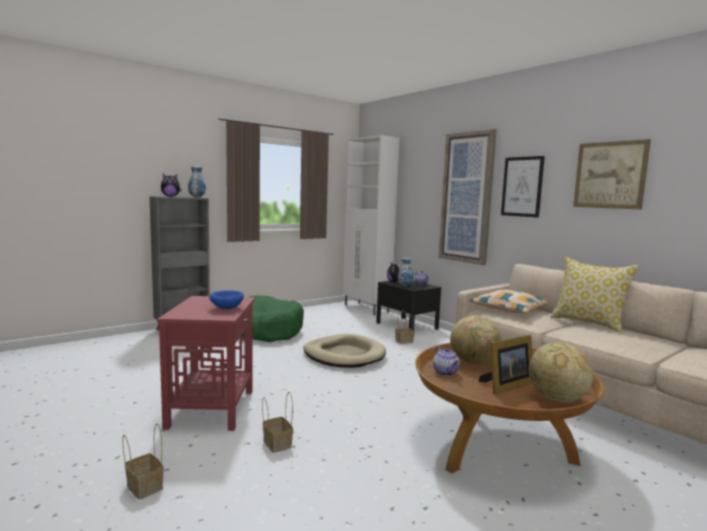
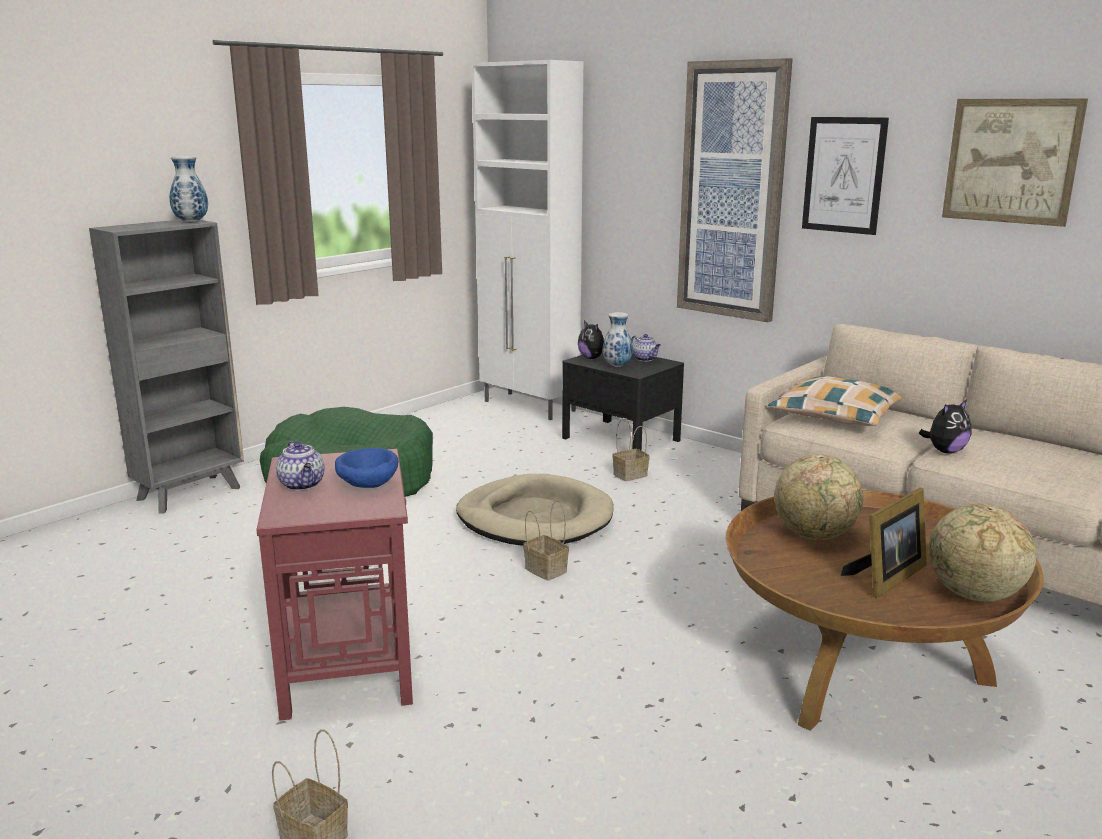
camera: 10 degrees left, 10 degrees up
plush toy [161,174,182,197] -> plush toy moved to [919,399,971,454]
basket [262,392,293,453] -> basket moved to [523,500,569,580]
teapot [433,347,460,376] -> teapot moved to [276,441,325,490]
pillow [551,257,638,333] -> none

